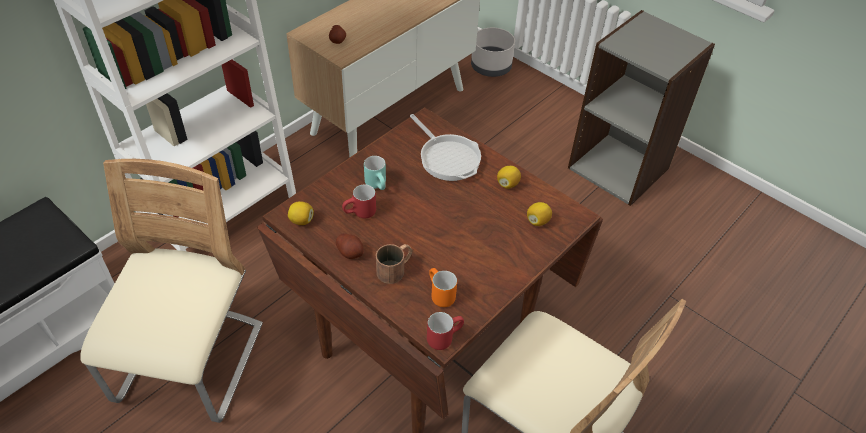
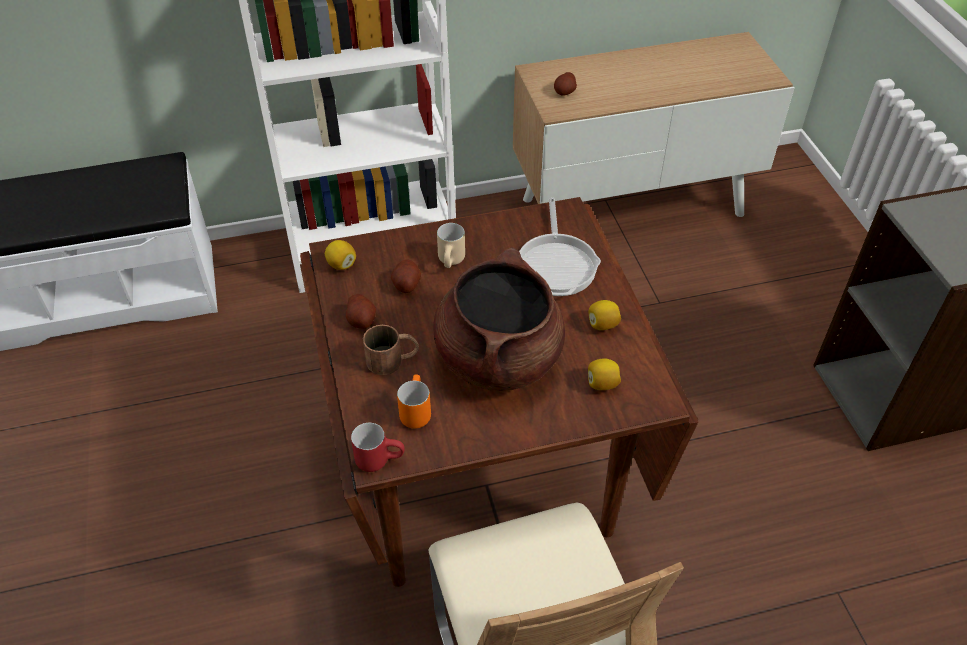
camera: 35 degrees right, 0 degrees up
beige chair [80,159,263,423] -> none
red mug [342,185,376,218] -> potato [391,259,421,293]
turquoise mug [364,156,386,190] -> beige mug [437,223,465,268]
grey planter [471,28,515,77] -> none
none -> brown cooking pot [434,247,565,391]

